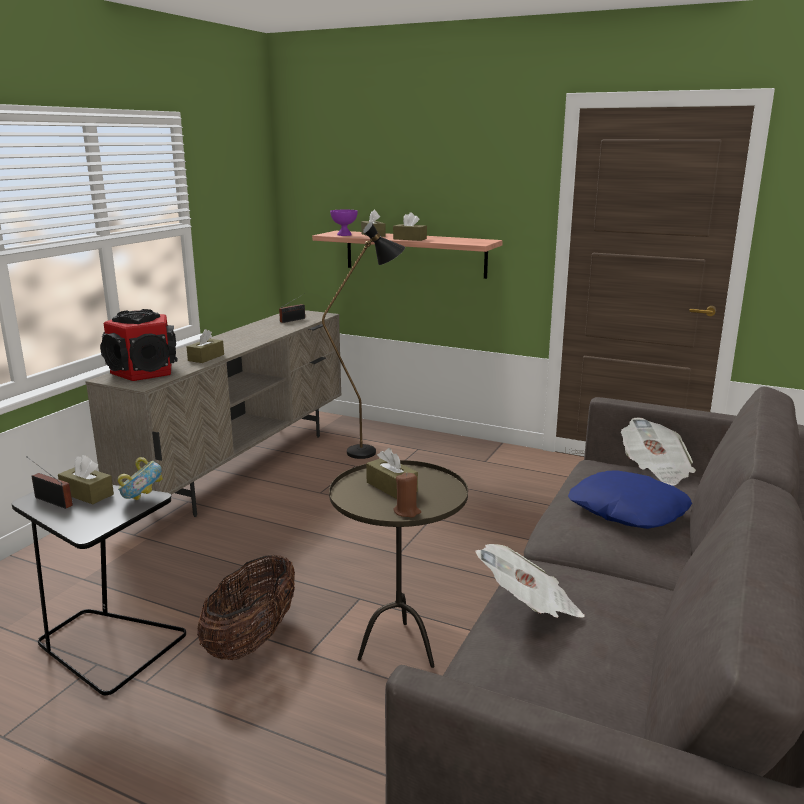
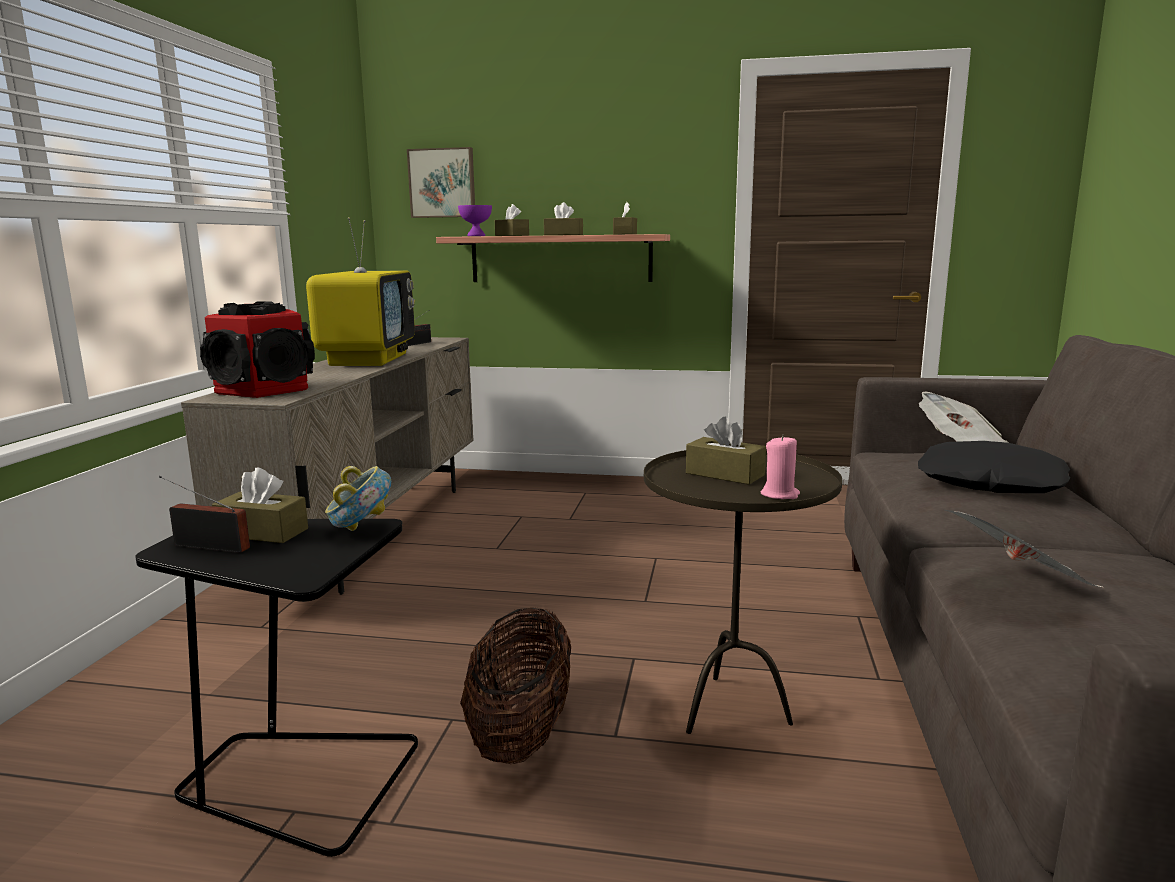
camera: 15 degrees left, 5 degrees down
brown tissue box [187,329,224,363] -> brown tissue box moved to [613,202,637,235]
black floor lamp [322,222,405,459] -> none
brown candle [394,473,421,517] -> pink candle [761,435,800,499]
blue pillow [568,470,692,529] -> black pillow [918,441,1071,493]
none -> television [306,217,415,366]
none -> picture [407,147,475,218]

